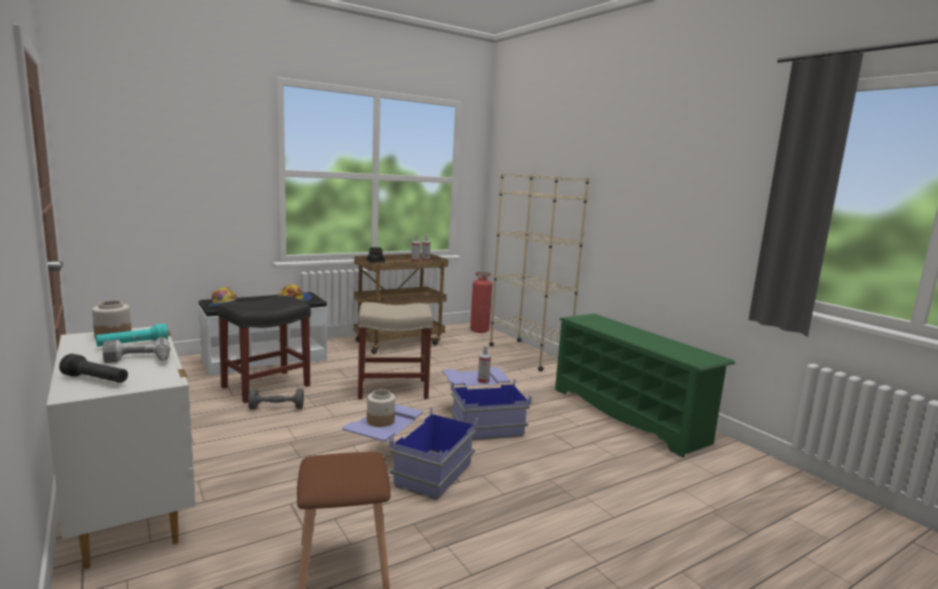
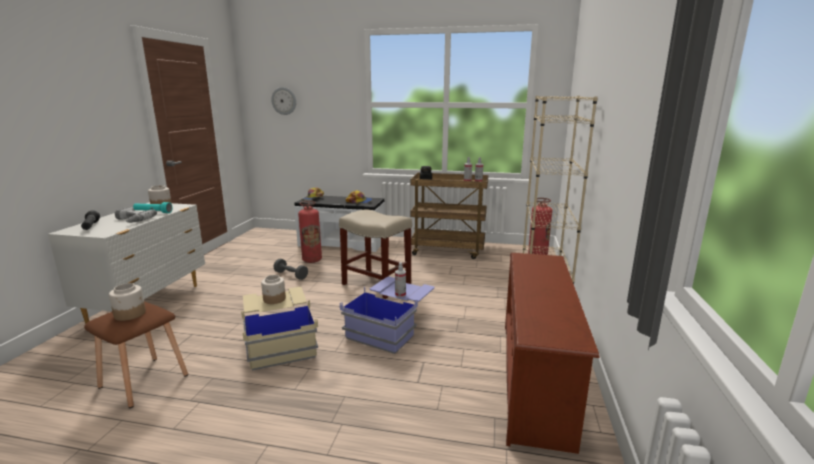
camera: 45 degrees right, 5 degrees up
black stool [218,295,311,403] -> fire extinguisher [298,201,322,263]
blue storage box [343,404,478,500] -> beige storage box [241,287,318,371]
green shoe rack [555,313,736,458] -> brown shoe rack [505,253,599,454]
none -> jar [109,283,146,321]
none -> wall clock [271,87,296,115]

